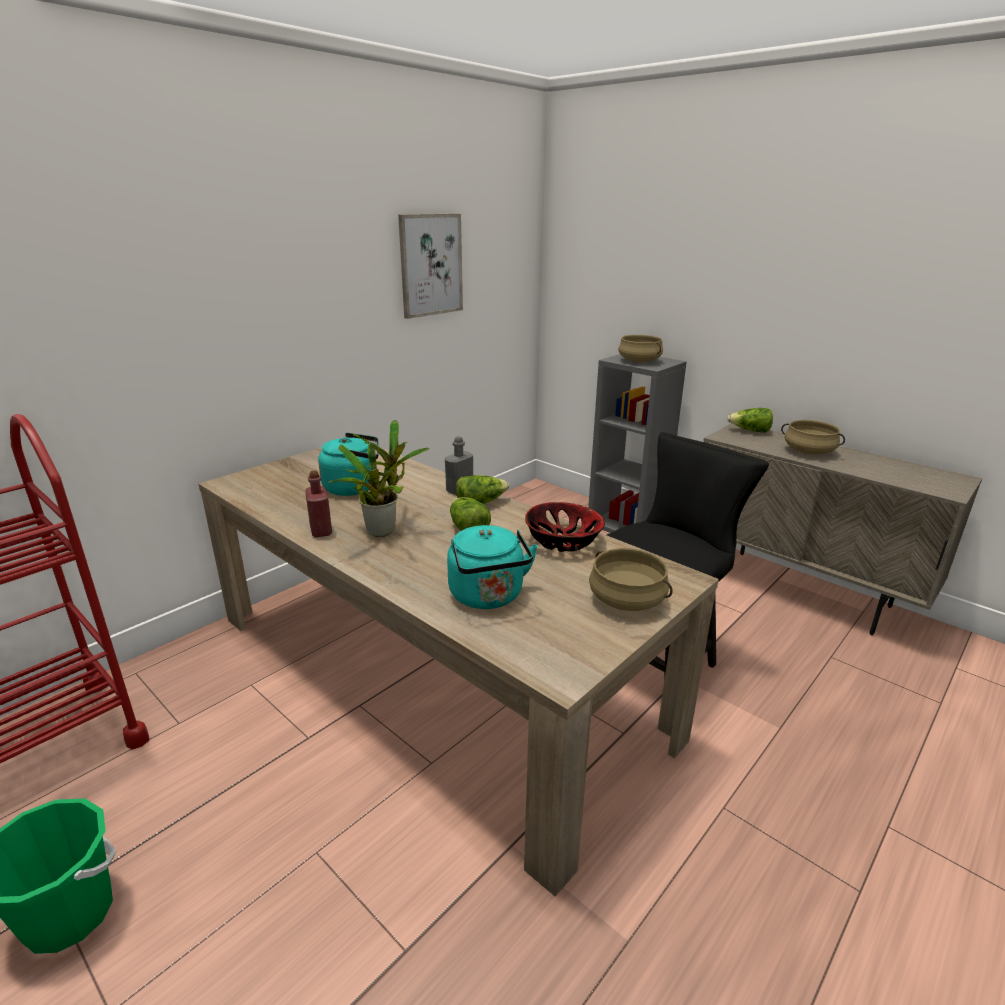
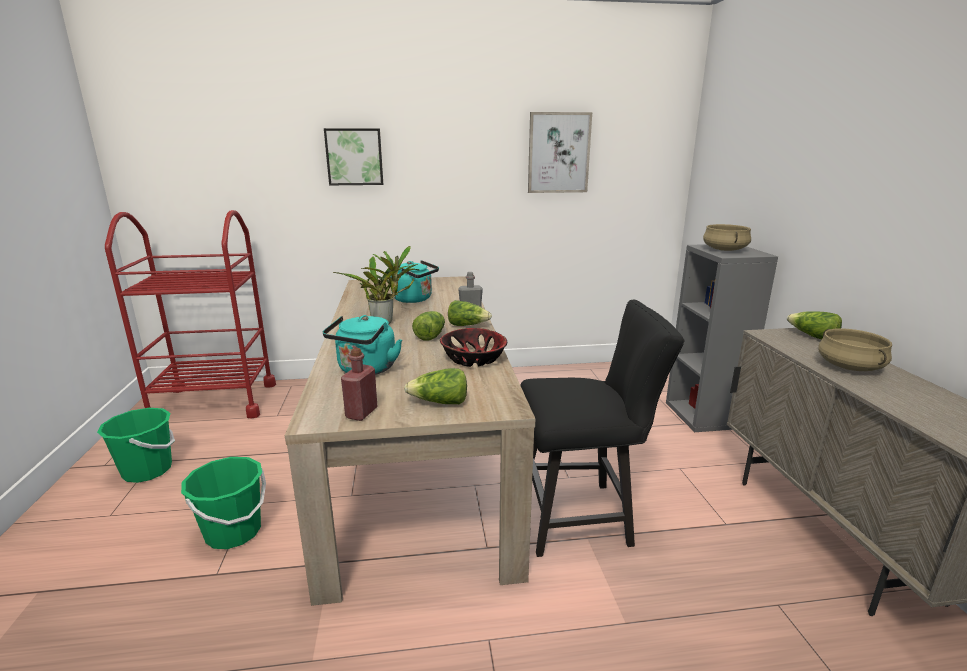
camera: 40 degrees right, 5 degrees down
red bottle [305,470,332,537] -> red bottle moved to [341,348,378,421]
beige cooking pot [589,548,673,611] -> lettuce [404,368,467,404]
none -> green bucket [181,457,266,549]
none -> picture [324,128,383,185]

